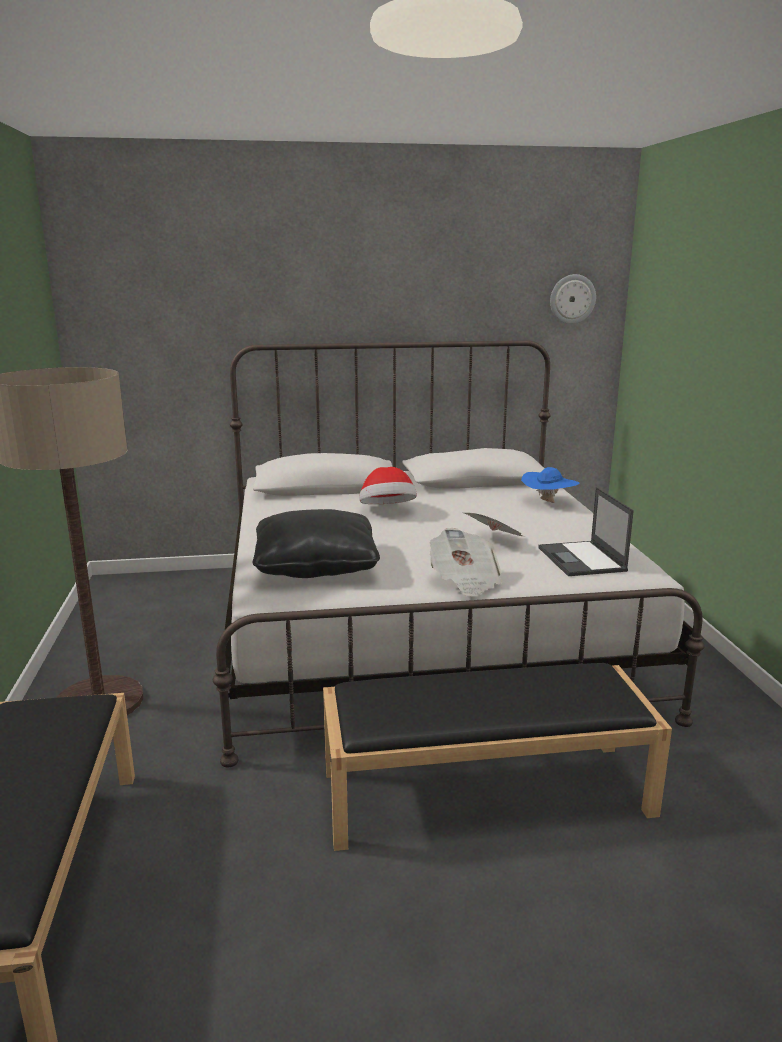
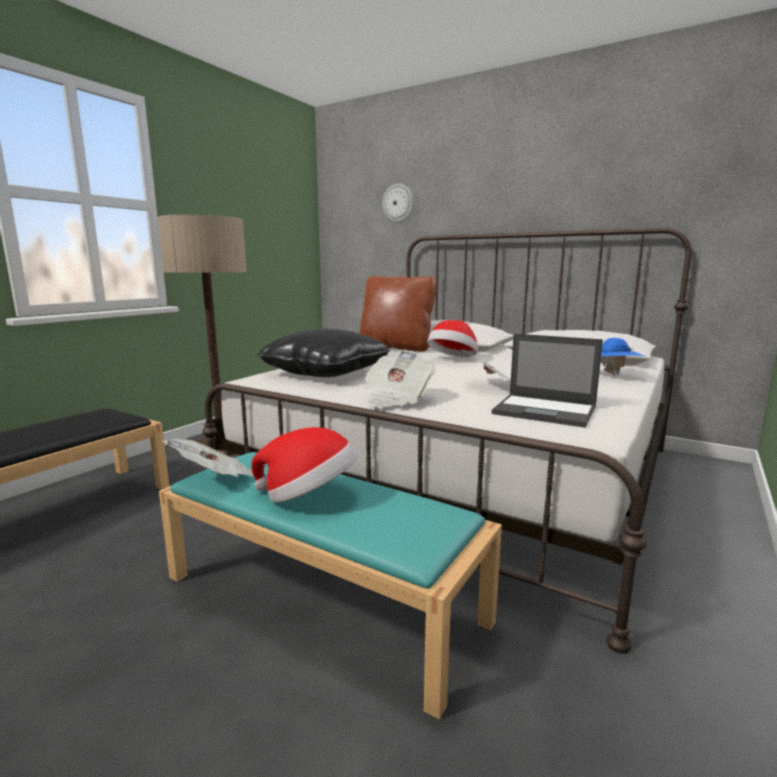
camera: 40 degrees right, 5 degrees down
black bench [323,663,672,851] -> turquoise bench [159,452,502,720]
laptop [538,487,634,576] -> laptop turned 90 degrees counterclockwise [491,334,603,428]
wall clock [550,274,596,324] -> wall clock moved to [382,183,414,223]
none -> newspaper [163,439,253,477]
none -> hat [251,427,358,502]
none -> brown pillow [360,276,437,351]

